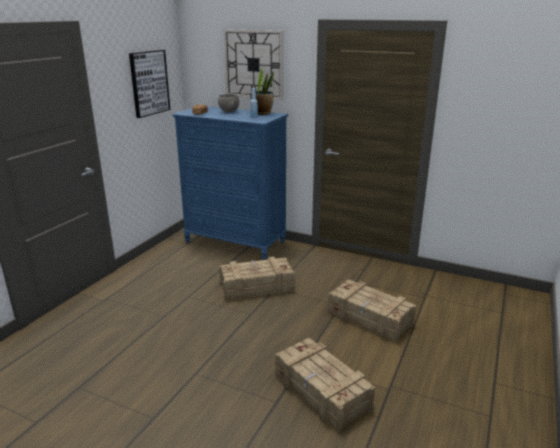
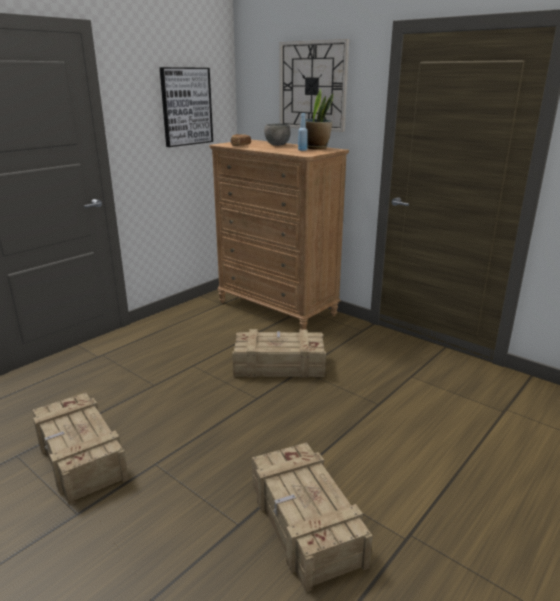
camera: 15 degrees right, 0 degrees up
blue dresser [172,106,288,260] -> brown dresser [209,140,349,330]
crate [328,280,416,343] -> crate moved to [33,393,129,505]

